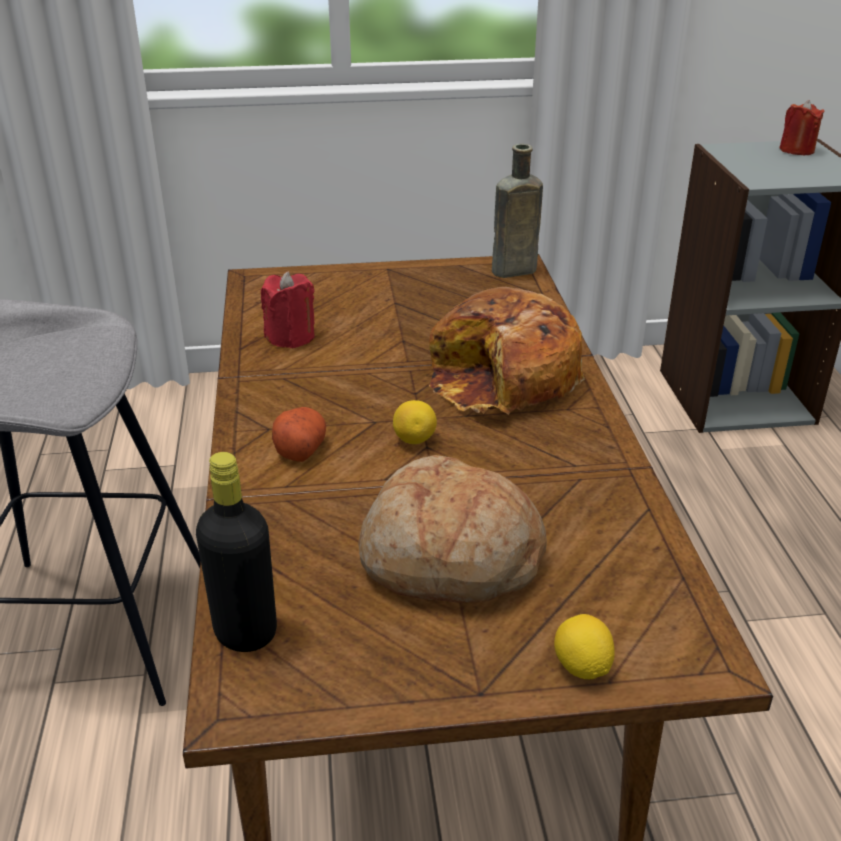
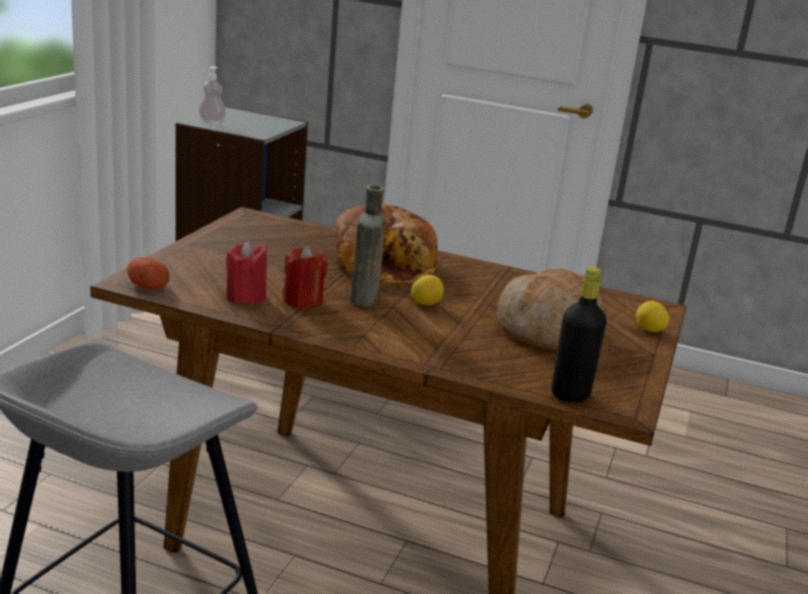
camera: 65 degrees left, 10 degrees down
potato [272,407,326,462] -> potato moved to [127,257,169,289]
brown bottle [492,144,543,278] -> brown bottle moved to [350,185,386,307]
red candle [779,100,825,155] -> red candle moved to [283,246,328,309]
none -> soap dispenser [199,66,226,124]

